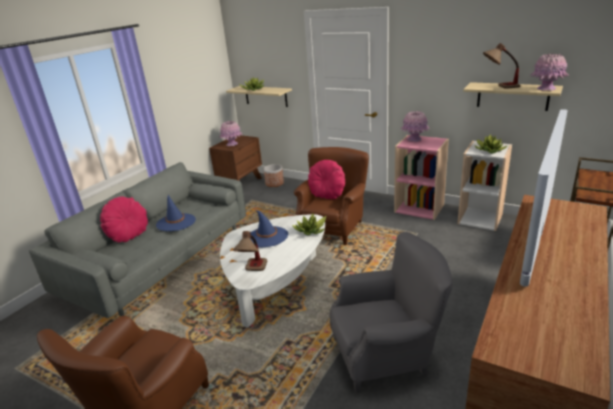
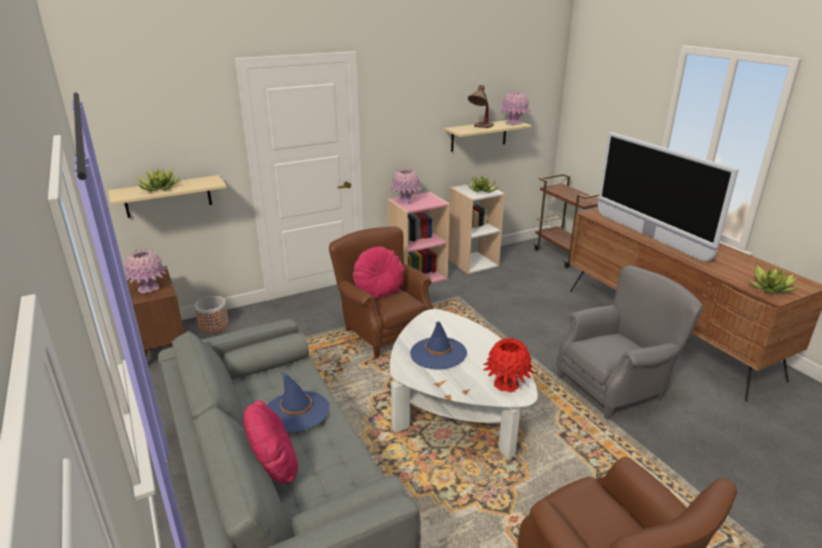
camera: 60 degrees left, 0 degrees up
table lamp [233,231,267,271] -> red vase [483,338,534,393]
potted plant [292,214,326,235] -> potted plant moved to [748,265,799,294]
grey armchair [330,232,452,392] -> grey armchair turned 45 degrees clockwise [557,266,703,420]

